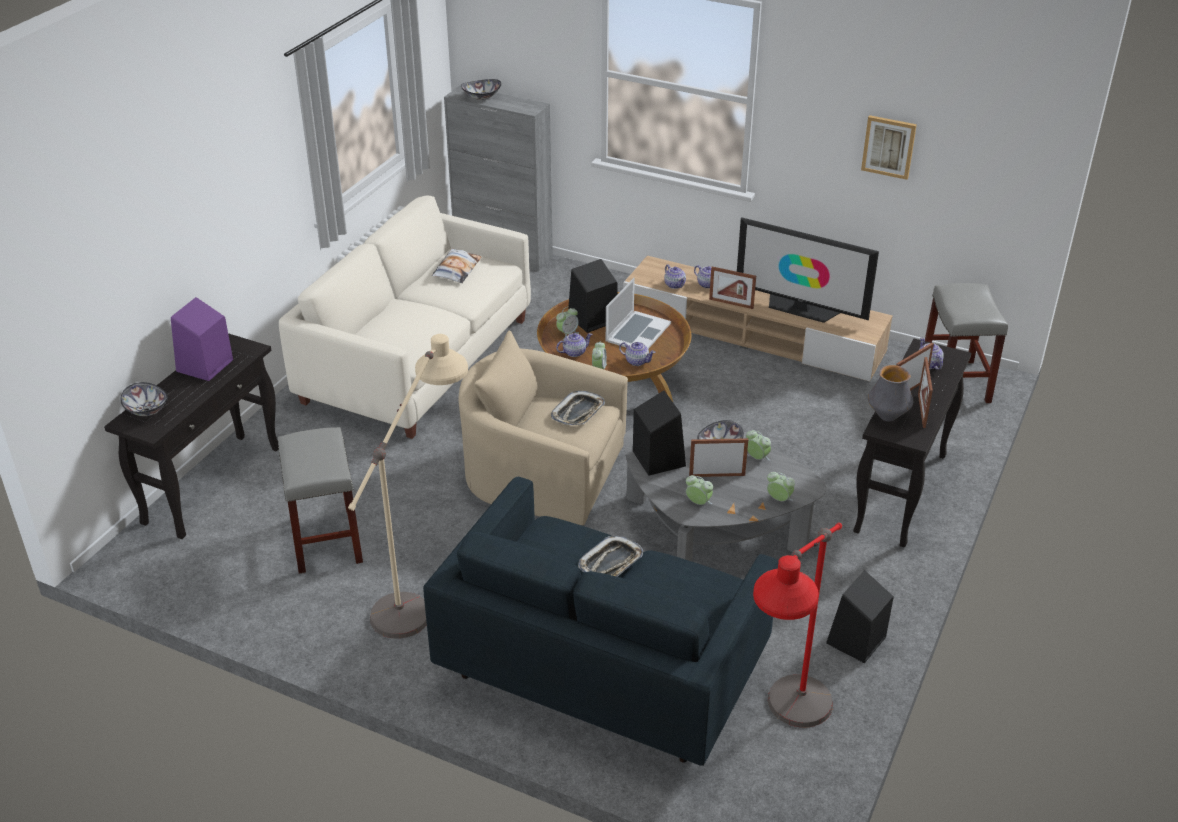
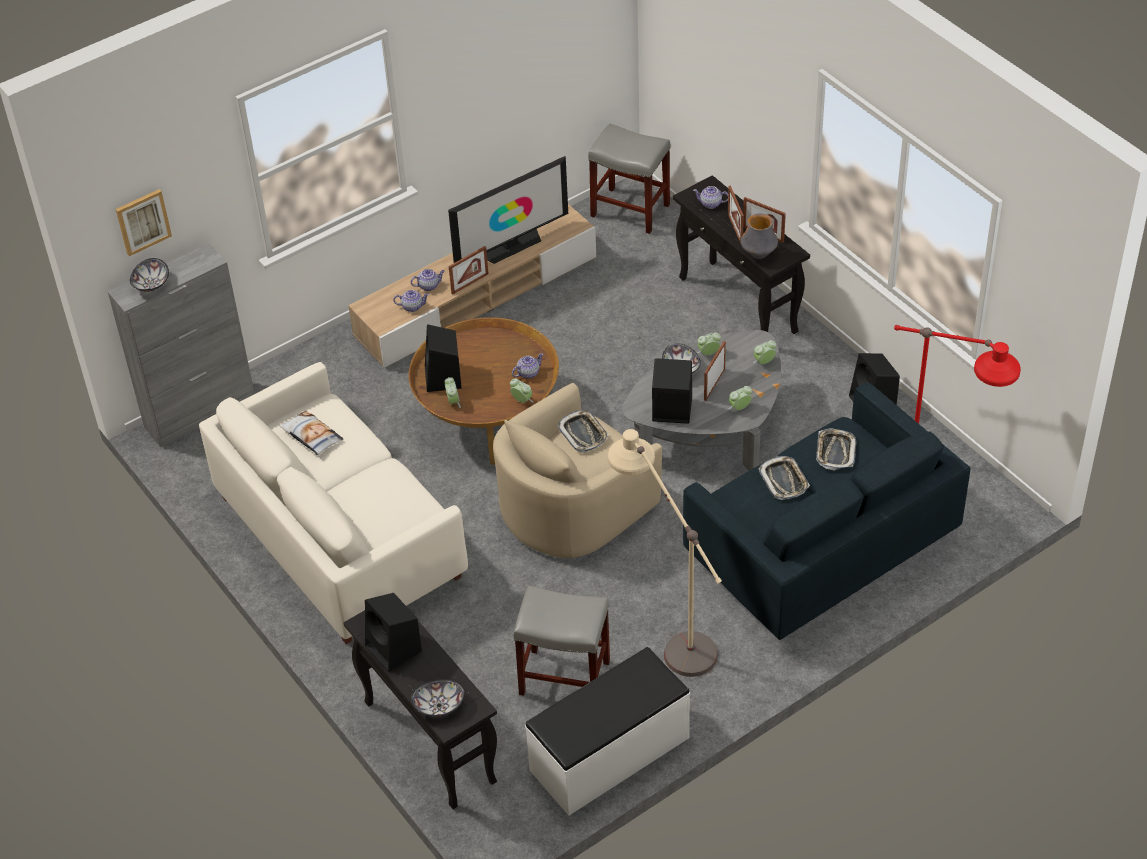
camera: 60 degrees left, 10 degrees up
purple speaker [171,297,233,381] -> black speaker [365,593,422,672]
teapot [556,333,592,357] -> none
laptop [606,278,671,349] -> none
picture [861,115,917,180] -> picture moved to [116,189,172,256]
none -> white bench [525,647,690,816]
none -> tray [816,429,856,470]

